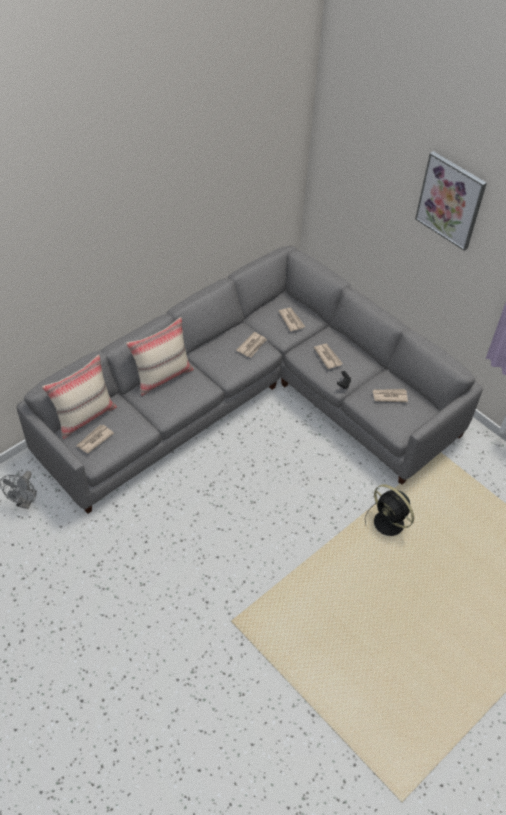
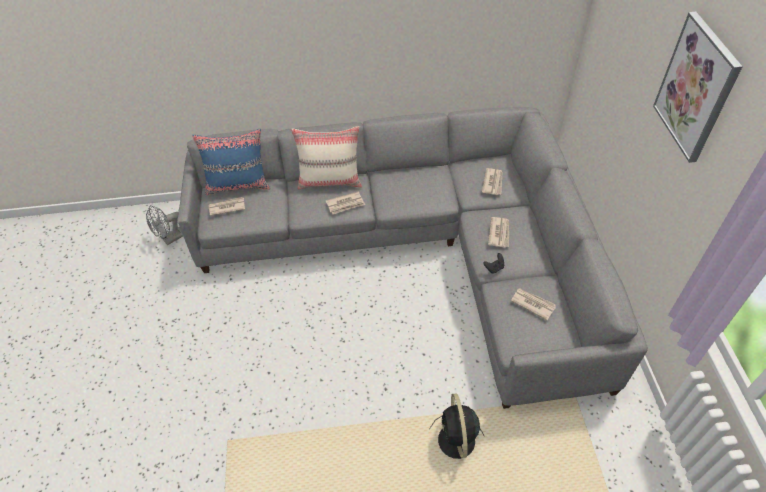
camera: 40 degrees right, 0 degrees up
beige pillow [42,355,117,439] -> blue pillow [192,129,270,195]
newspaper [236,332,267,357] -> newspaper moved to [326,192,365,214]

